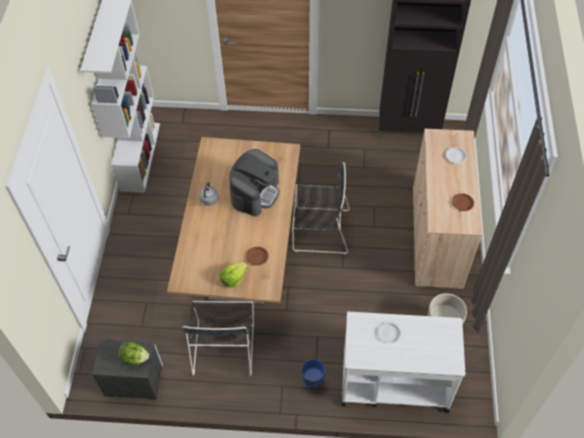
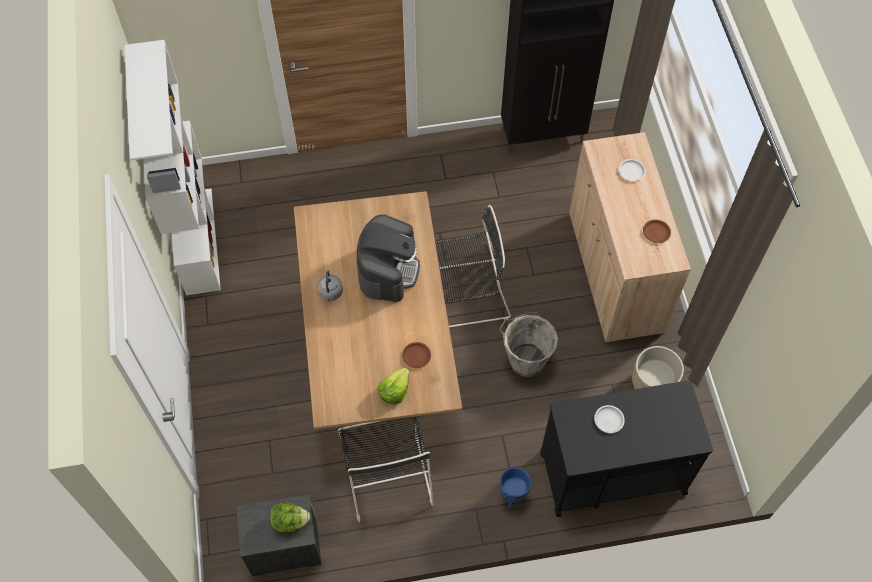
camera: 15 degrees left, 5 degrees up
white cart [342,312,465,413] -> black cart [540,380,713,517]
none -> grey bucket [499,313,558,377]

